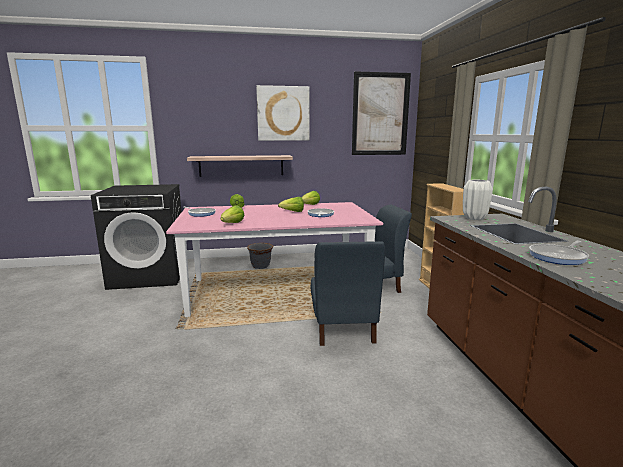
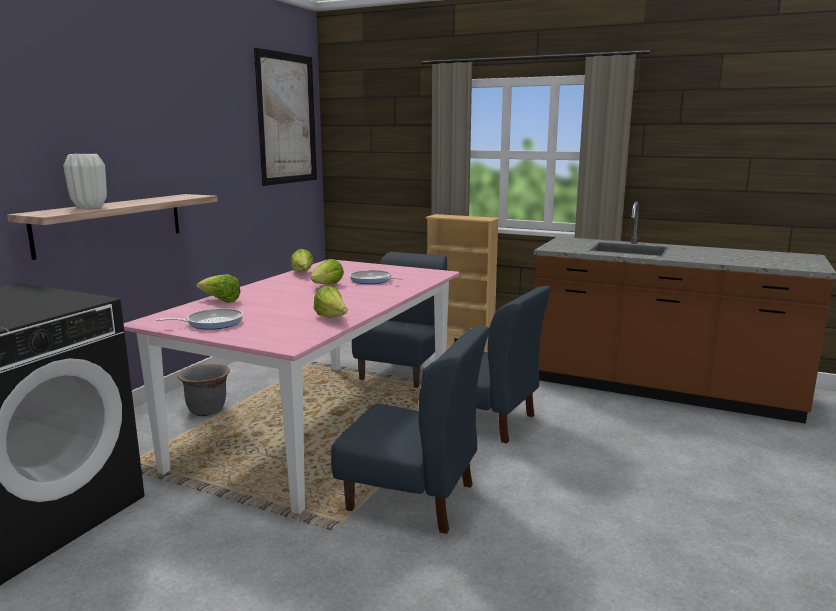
camera: 55 degrees left, 0 degrees up
picture [256,85,309,141] -> none
white vase [463,179,493,220] -> white vase moved to [63,154,107,209]
frying pan [529,241,589,265] -> none
none -> blue chair [331,326,490,534]

